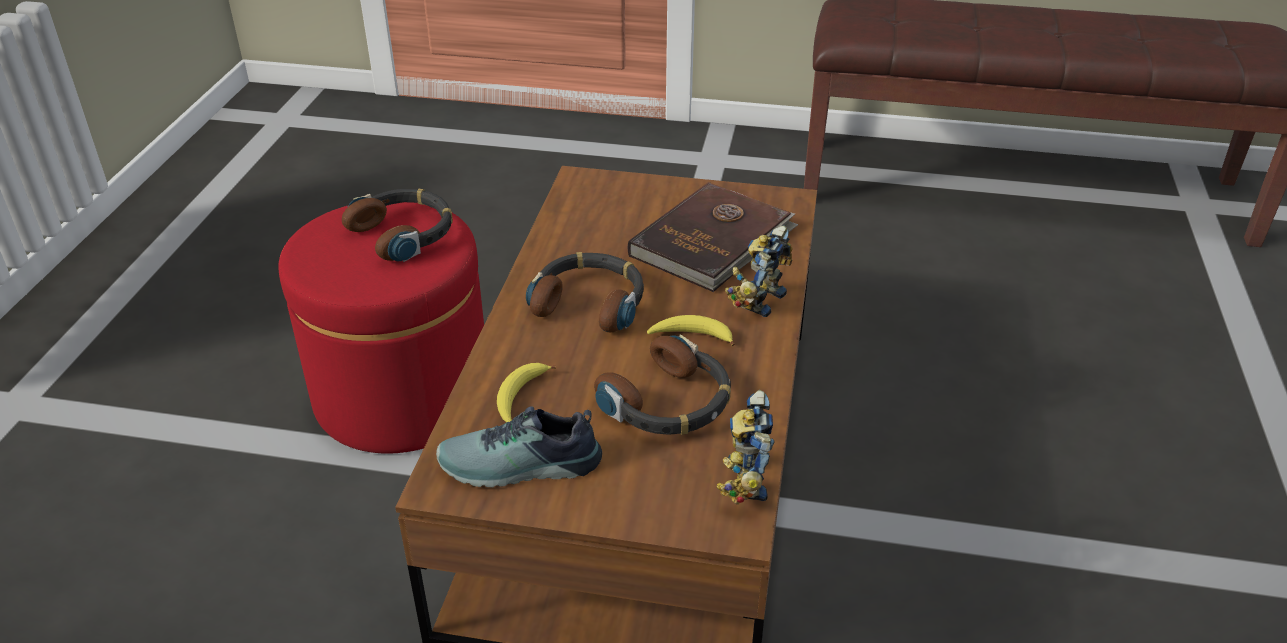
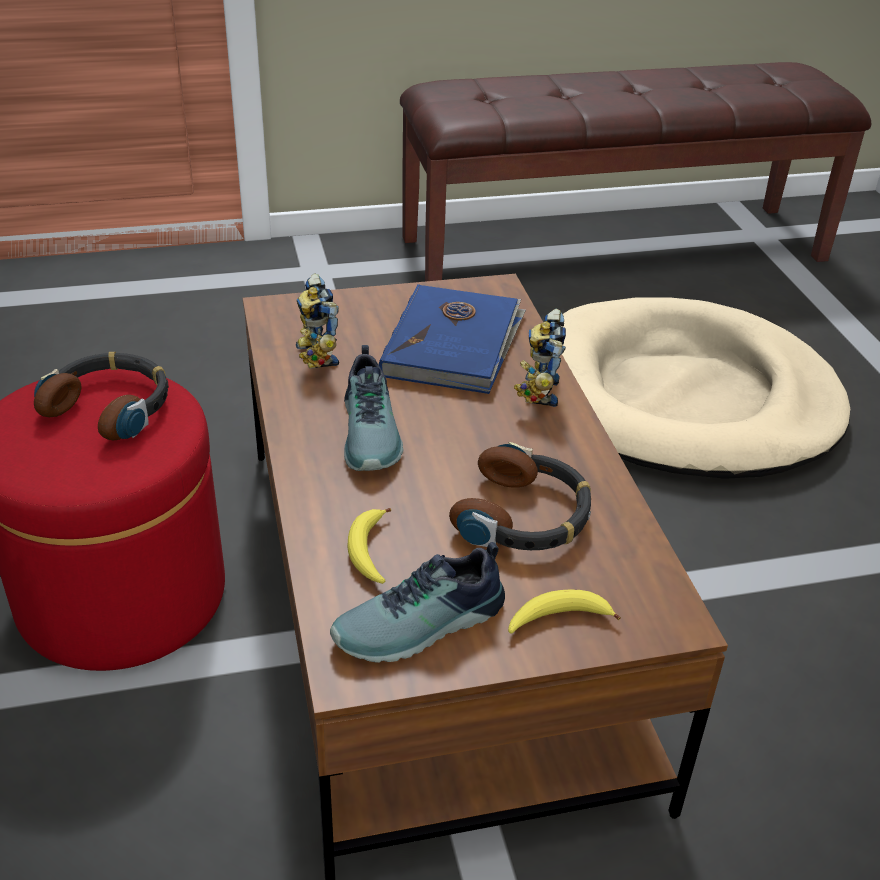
camera: 25 degrees left, 0 degrees up
headphones [526,252,644,332] -> shoe [344,345,404,471]
brown book [628,182,798,292] -> blue book [379,284,526,394]
banana [647,315,735,346] -> banana moved to [508,589,621,633]
toy robot [717,390,774,505] -> toy robot moved to [296,273,339,369]
none -> beige dog bed [561,297,850,479]

